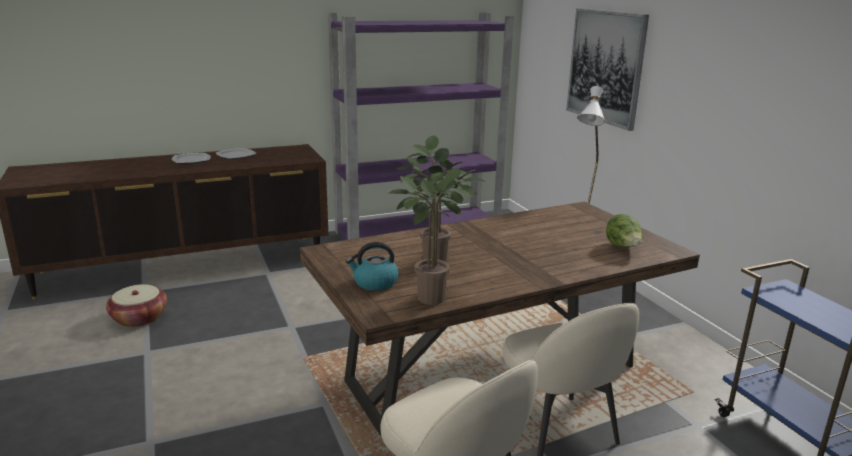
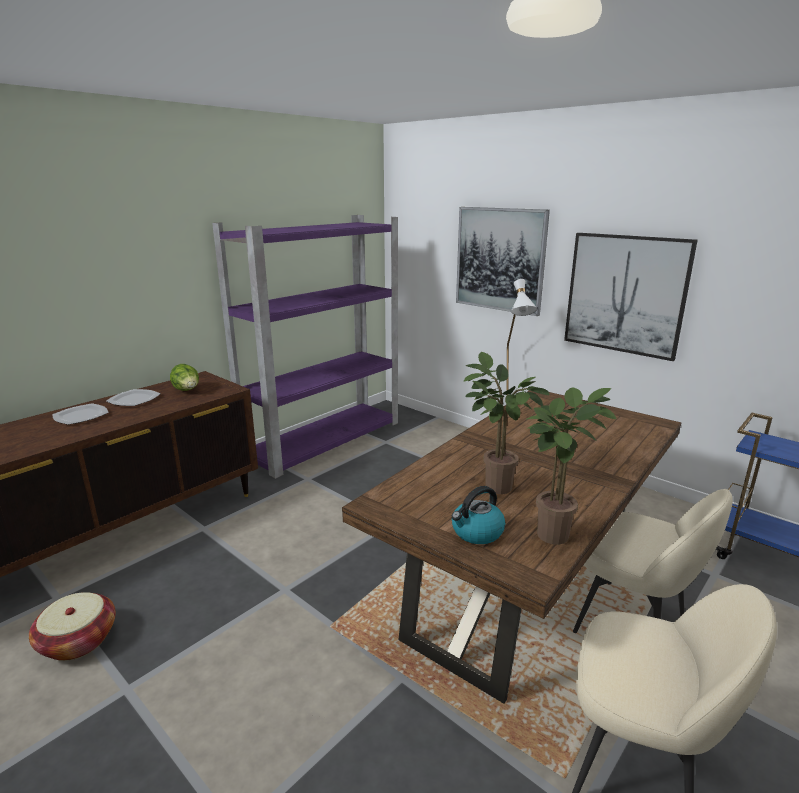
camera: 25 degrees left, 0 degrees up
lettuce [606,214,643,248] -> lettuce moved to [170,364,199,391]
none -> picture [564,233,698,361]

